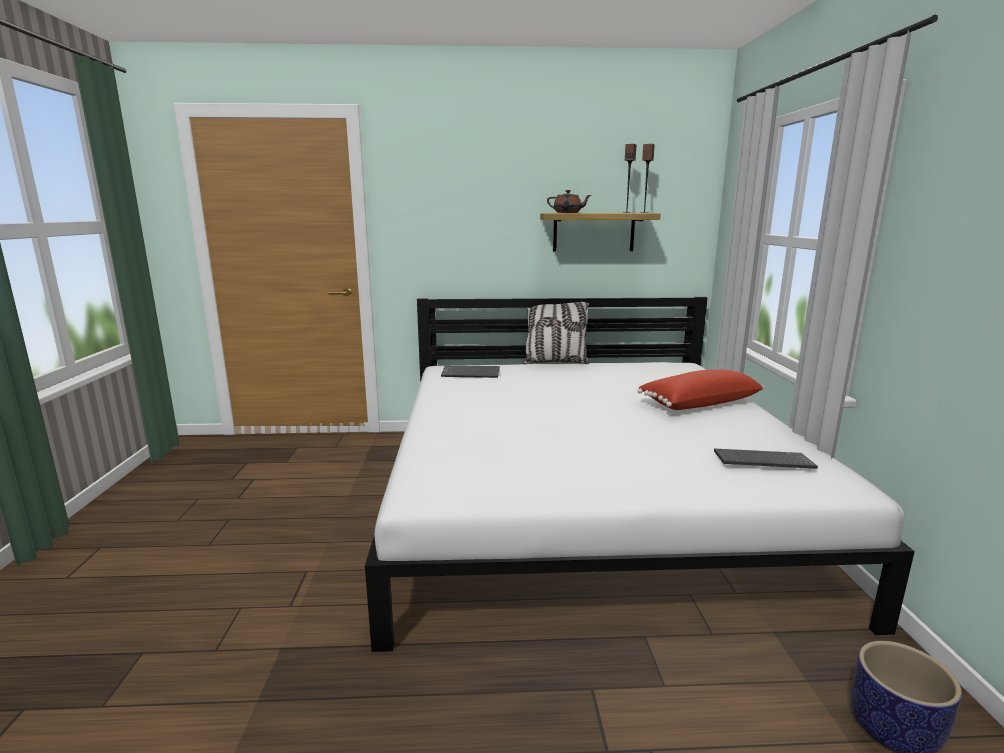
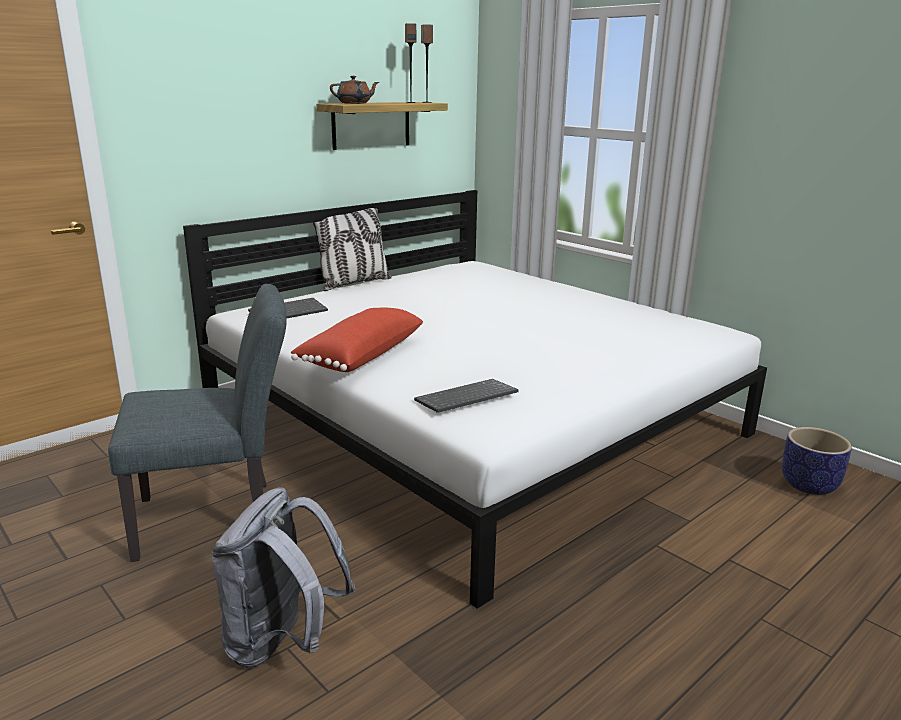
camera: 40 degrees left, 5 degrees up
red pillow [637,369,764,410] -> red pillow moved to [291,308,423,372]
keyboard [714,449,818,469] -> keyboard moved to [414,379,518,413]
none -> grey chair [108,284,287,562]
none -> grey backpack [211,487,355,668]

